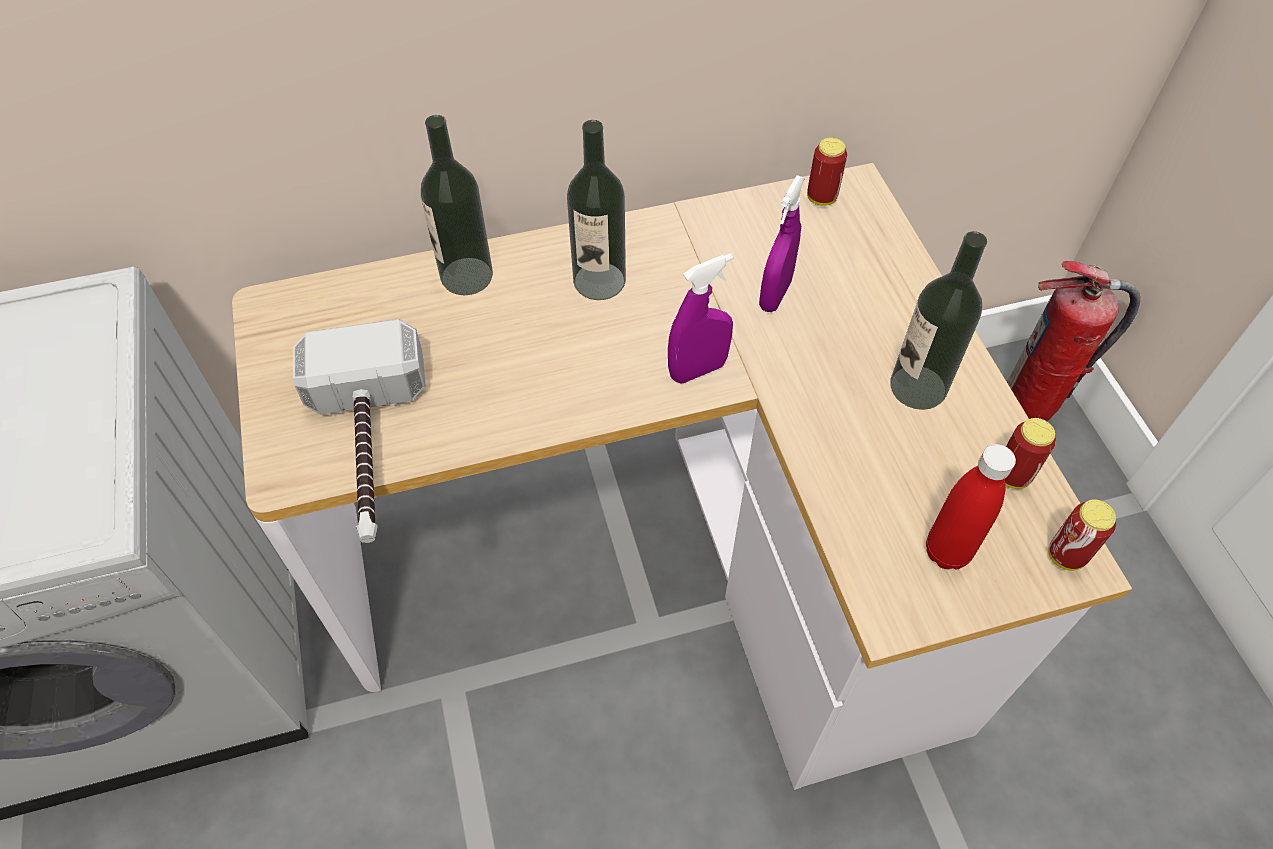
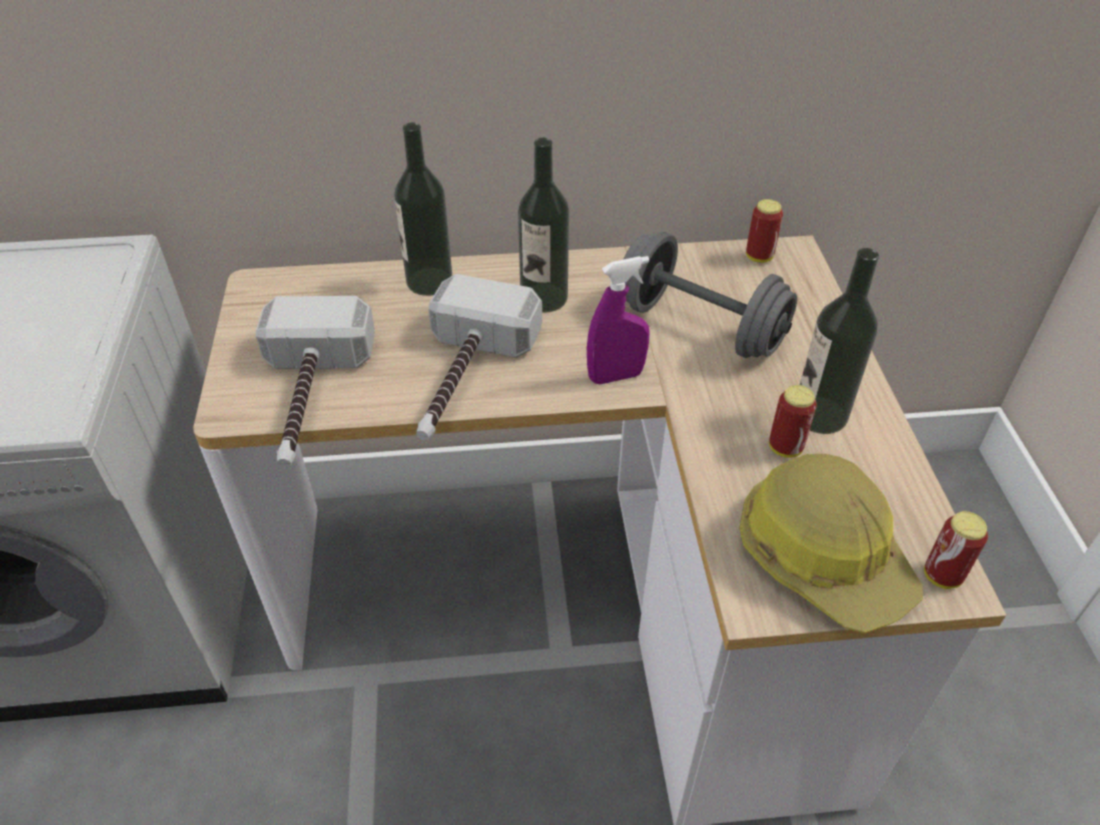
camera: 10 degrees right, 10 degrees down
purple spray bottle [759,175,805,312] -> grey dumbbell [623,232,797,358]
red bottle [926,444,1016,570] -> hard hat [739,454,923,633]
can [1005,418,1056,489] -> can moved to [769,385,817,458]
fire extinguisher [1007,261,1140,421] -> none
none -> hammer [416,274,542,440]

